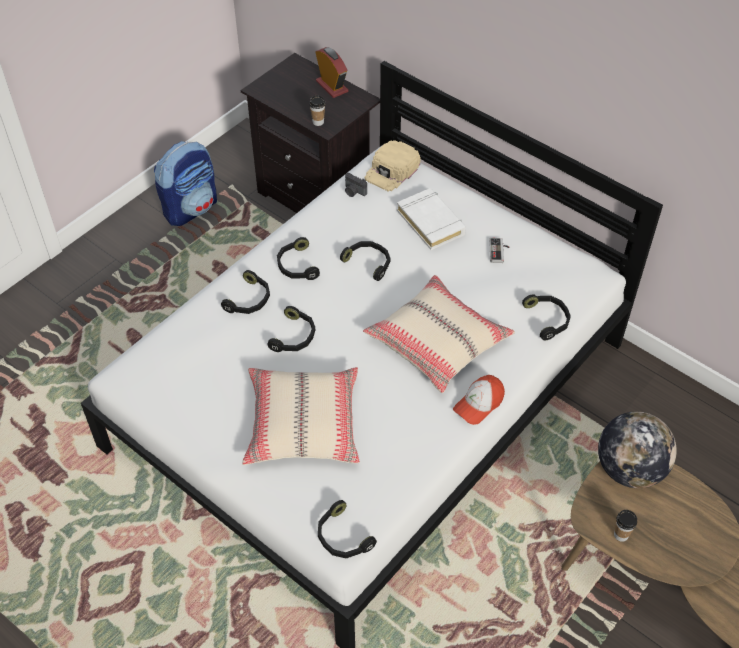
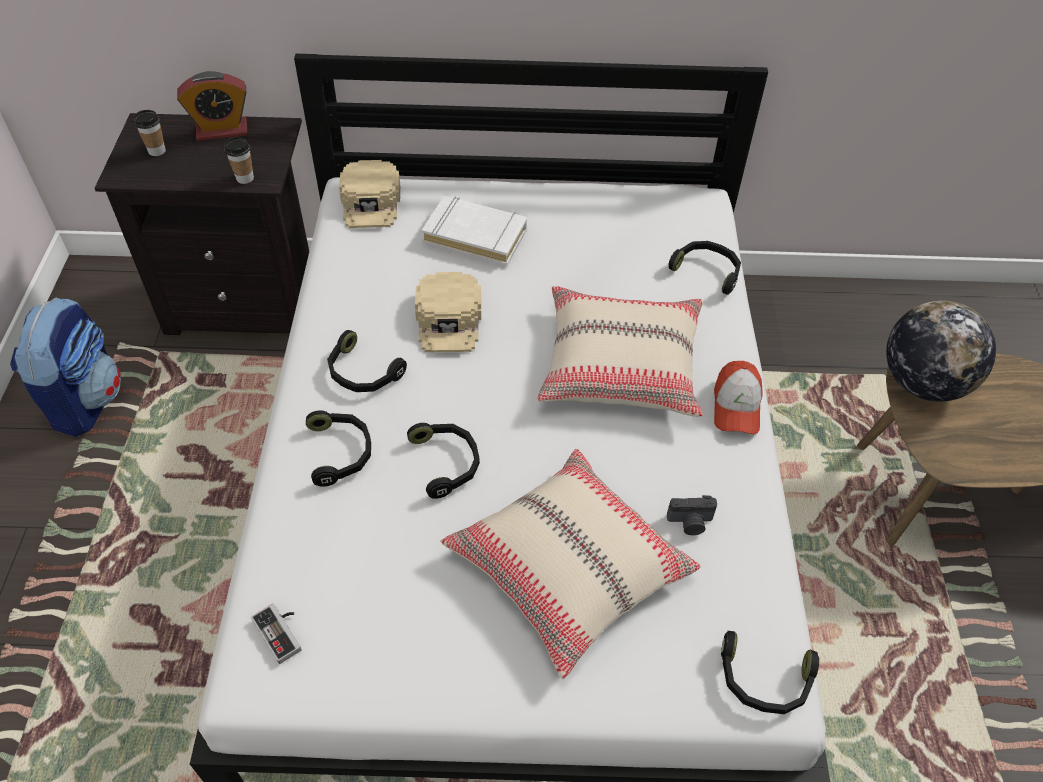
camera: 40 degrees left, 0 degrees up
alarm clock [315,47,348,98] -> alarm clock turned 150 degrees clockwise [177,71,248,141]
black headphones [340,241,391,281] -> beige cap [415,272,481,352]
camera [345,173,367,197] -> camera moved to [667,495,717,535]
game controller [489,238,509,263] -> game controller moved to [251,604,302,664]
cup [614,510,637,542] -> cup moved to [134,110,166,156]

